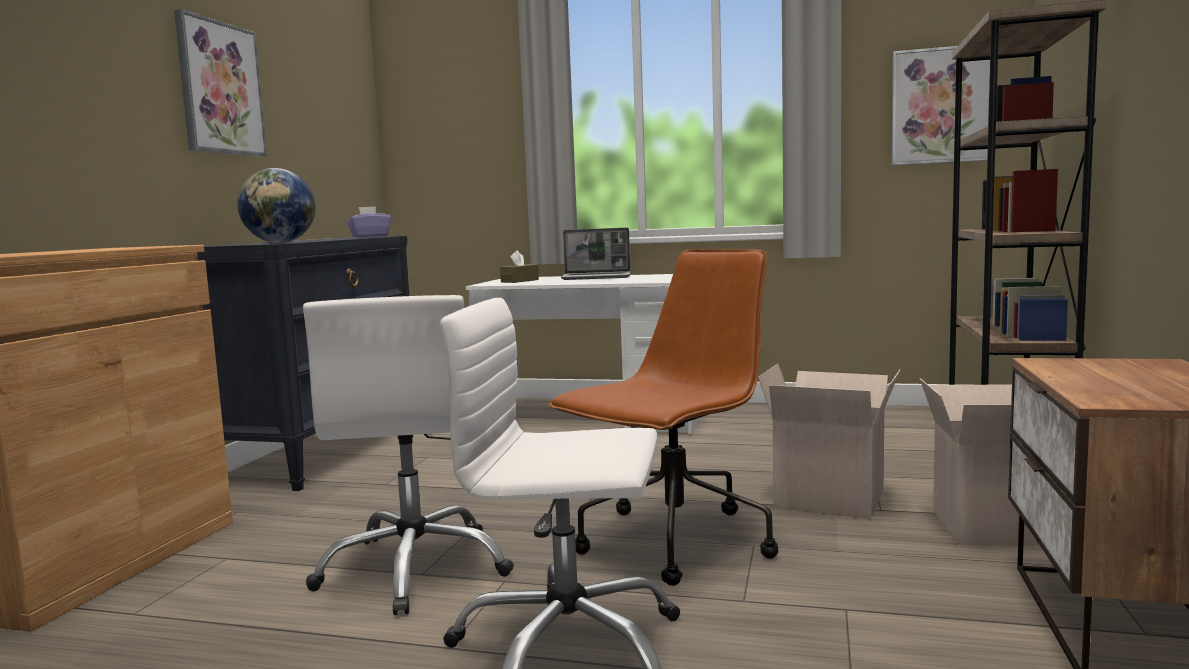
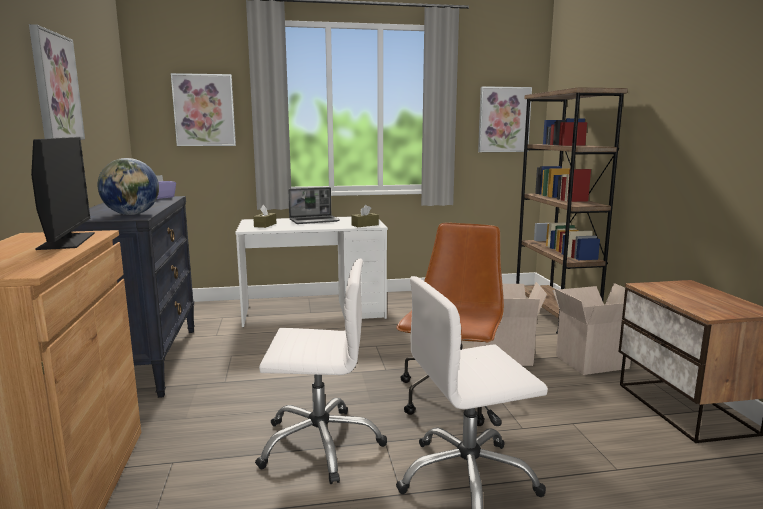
camera: 25 degrees left, 5 degrees up
white office chair [303,295,514,615] -> white office chair turned 60 degrees counterclockwise [255,259,387,484]
none -> monitor [31,137,95,250]
none -> picture [171,73,236,146]
none -> brown tissue box [351,205,379,227]

